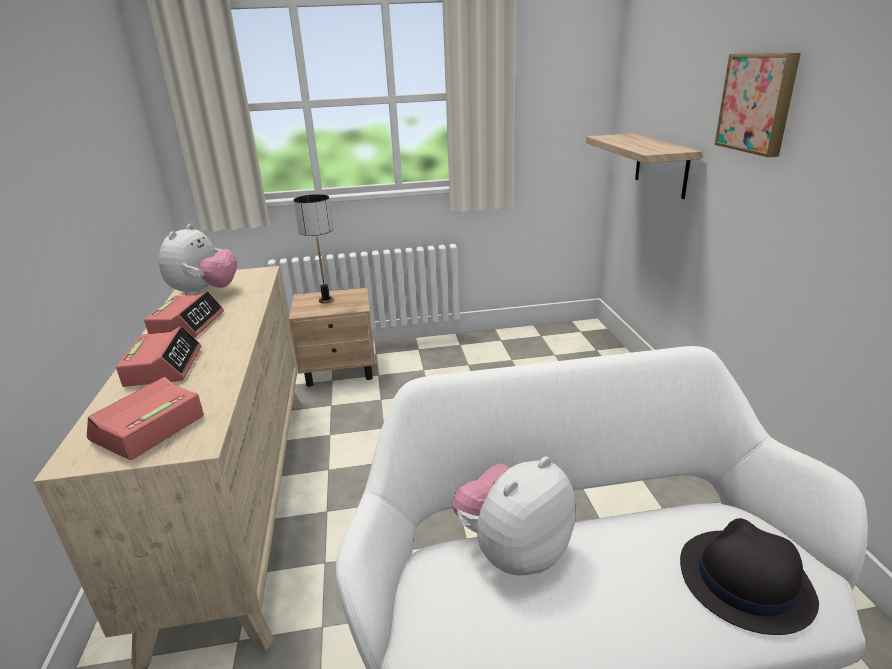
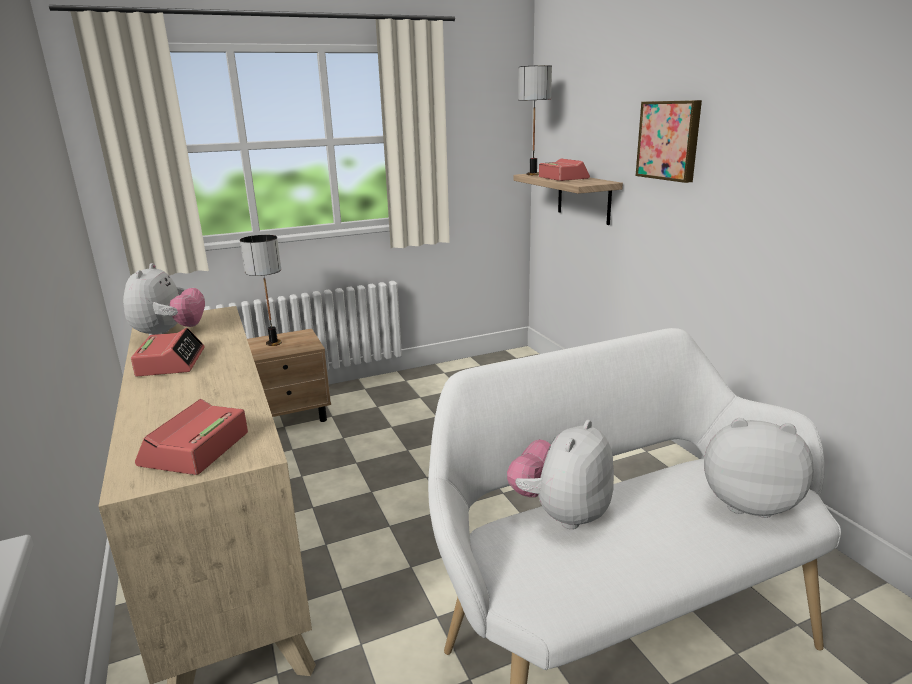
camera: 15 degrees left, 5 degrees down
alarm clock [116,326,202,387] -> alarm clock moved to [539,159,590,181]
black hat [680,518,819,635] -> plush toy [704,418,814,518]
none -> table lamp [518,65,552,175]

